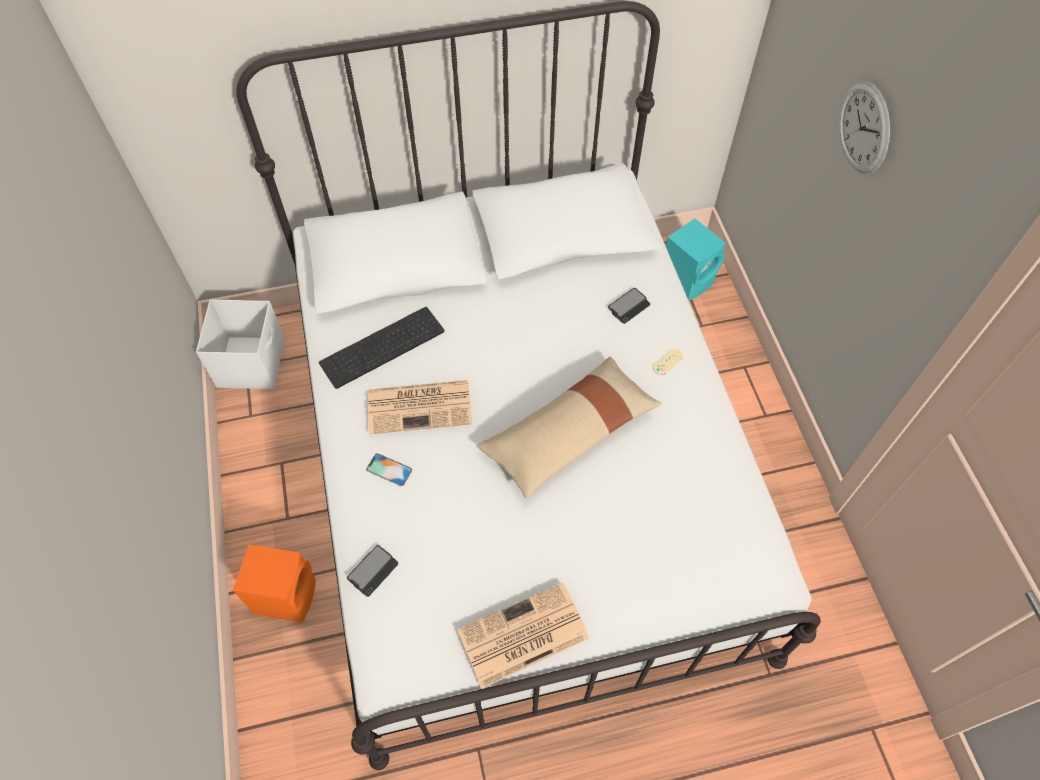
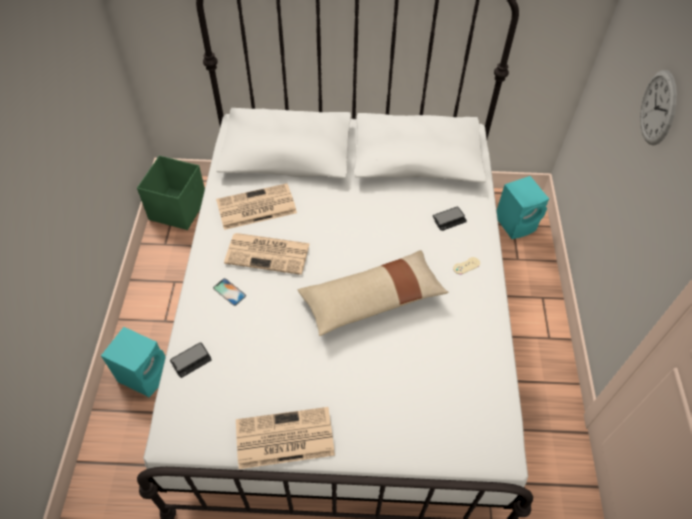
camera: 15 degrees right, 5 degrees down
white storage box [196,299,285,389] -> green storage box [137,155,205,230]
orange speaker [233,545,316,623] -> turquoise speaker [101,327,165,397]
keyboard [319,307,444,389] -> newspaper [216,183,297,230]

